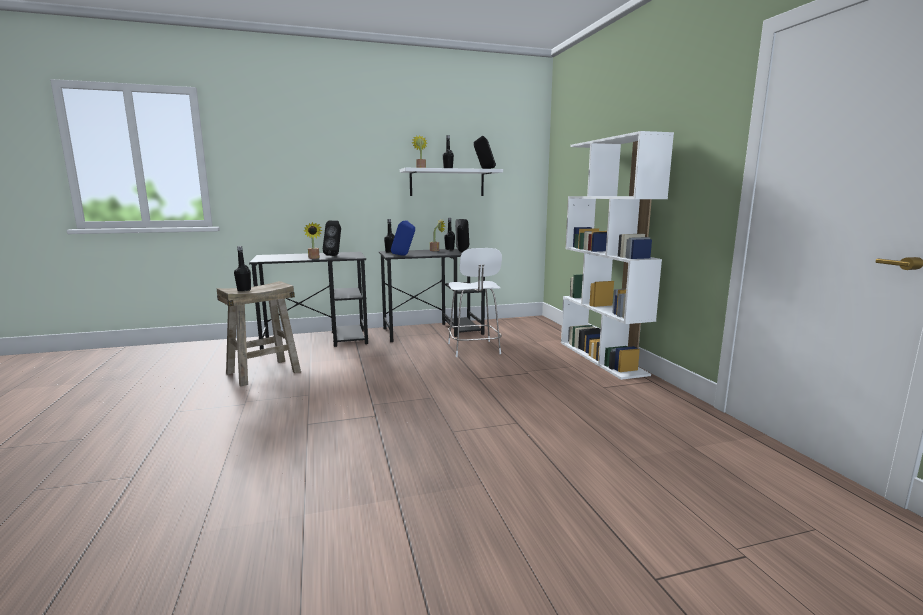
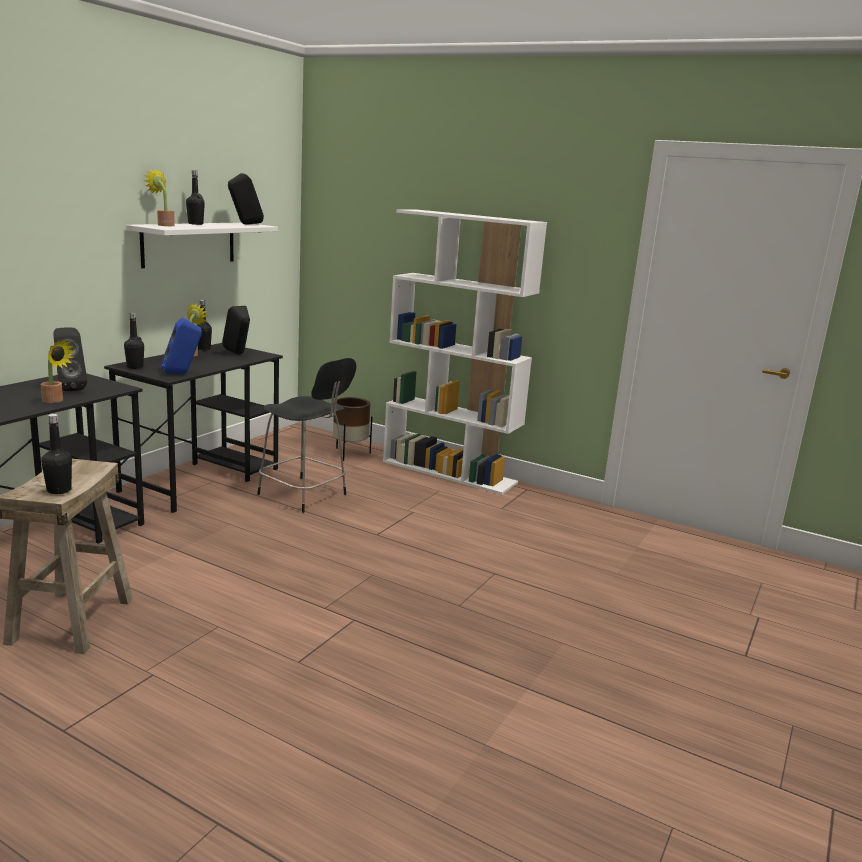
camera: 45 degrees left, 5 degrees up
white chair [448,248,502,357] -> black chair [257,358,356,513]
none -> brown planter [333,397,373,461]

